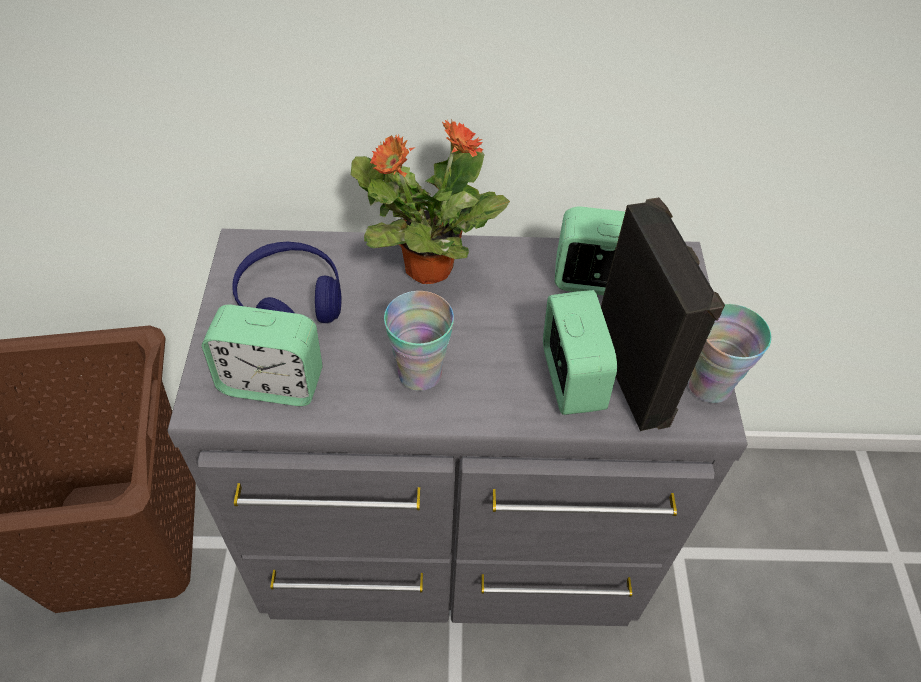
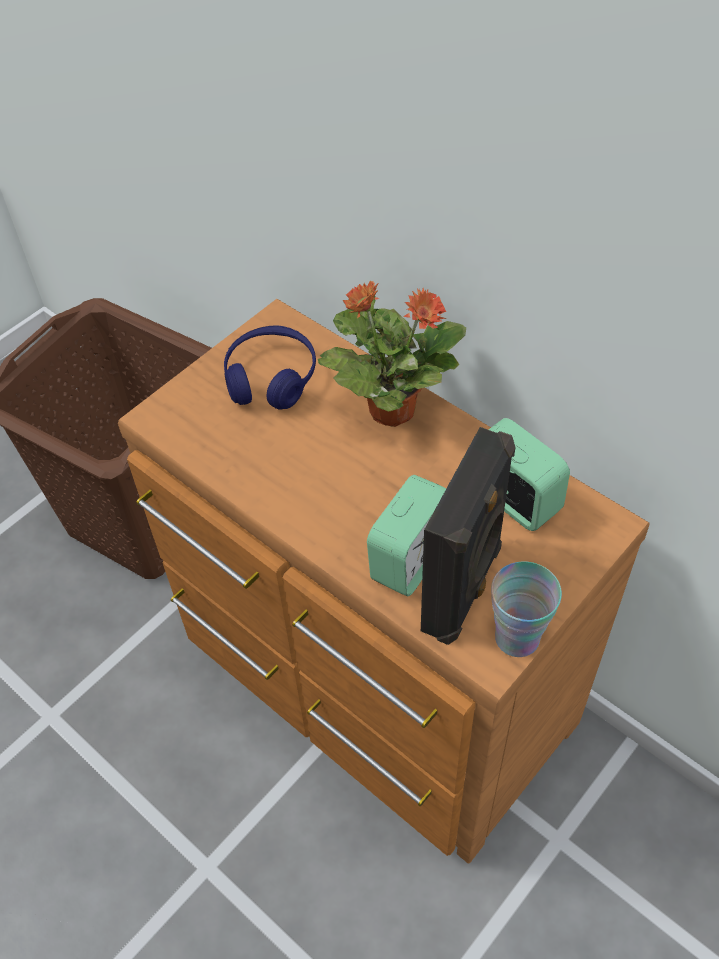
camera: 45 degrees right, 0 degrees up
grey dresser [167,229,748,626] -> brown dresser [118,299,649,864]
alarm clock [202,305,323,406] -> none
cup [384,291,454,391] -> none

